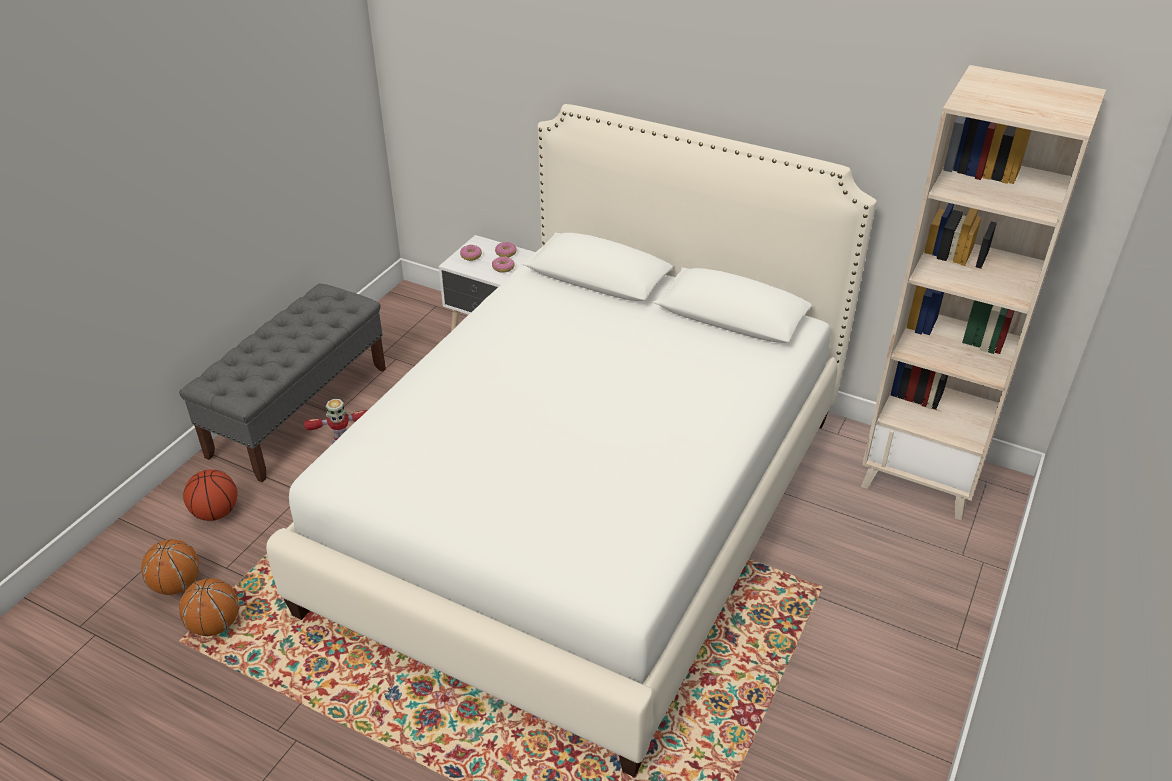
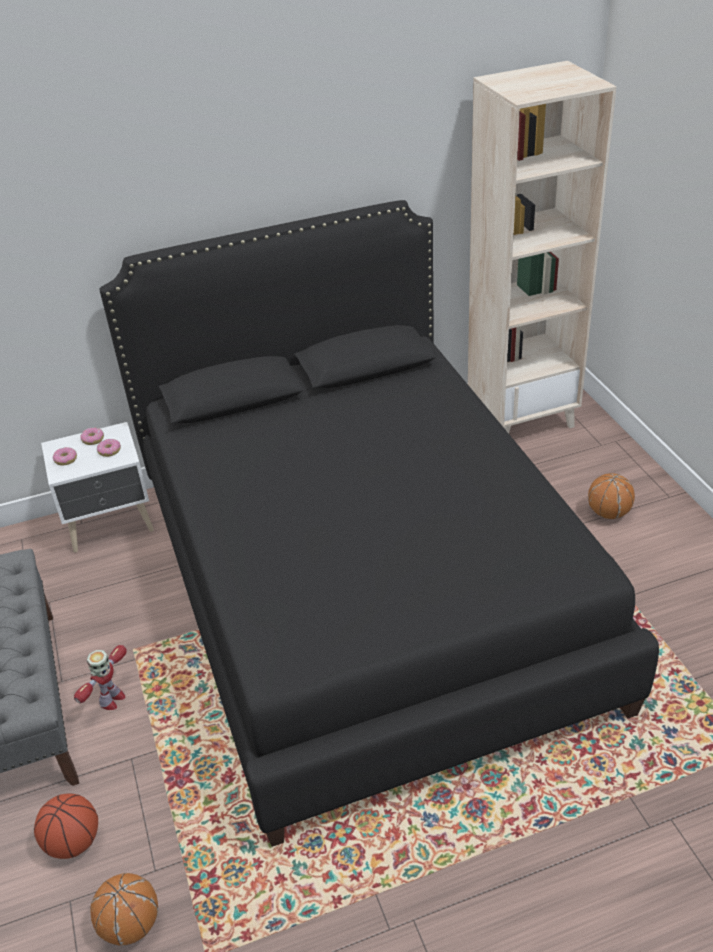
camera: 45 degrees left, 0 degrees up
basketball [179,578,239,636] -> basketball moved to [588,473,635,519]
white bed [266,104,877,777] -> black bed [100,200,659,847]

